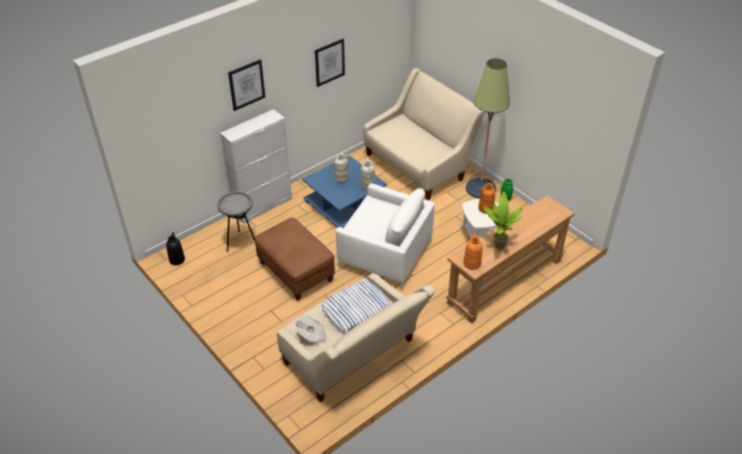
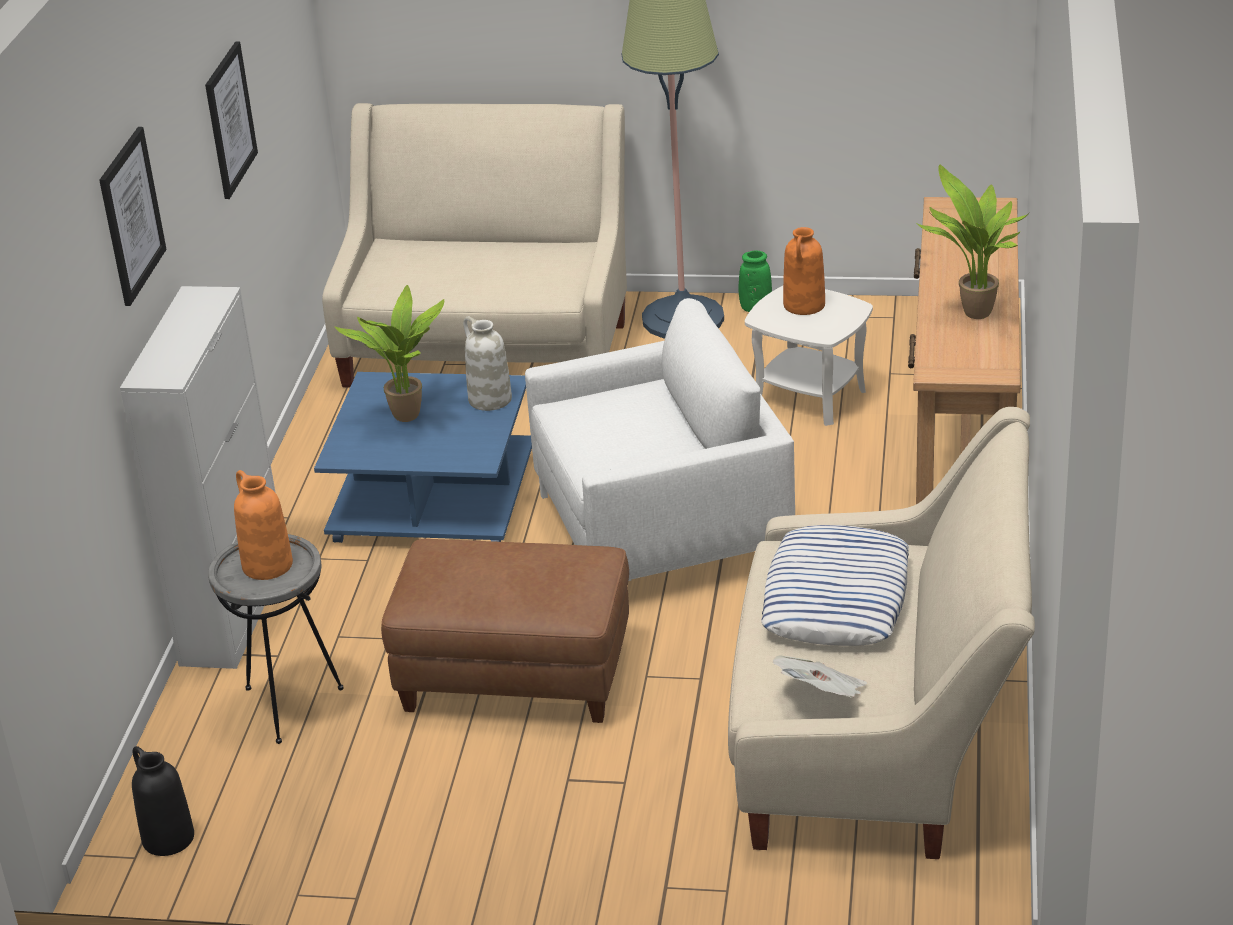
camera: 40 degrees left, 10 degrees down
white vase [334,153,349,183] -> potted plant [334,285,444,422]
orange vase [463,232,482,270] -> orange vase moved to [234,470,293,580]

